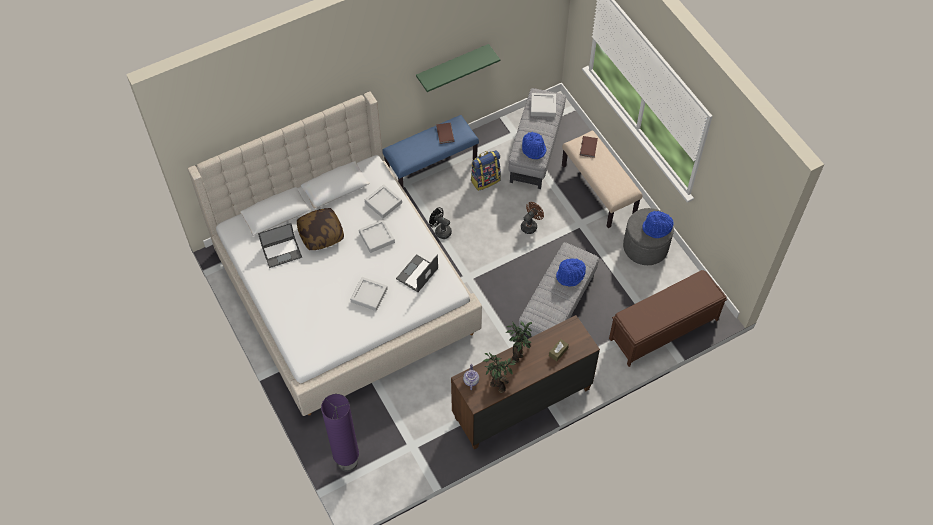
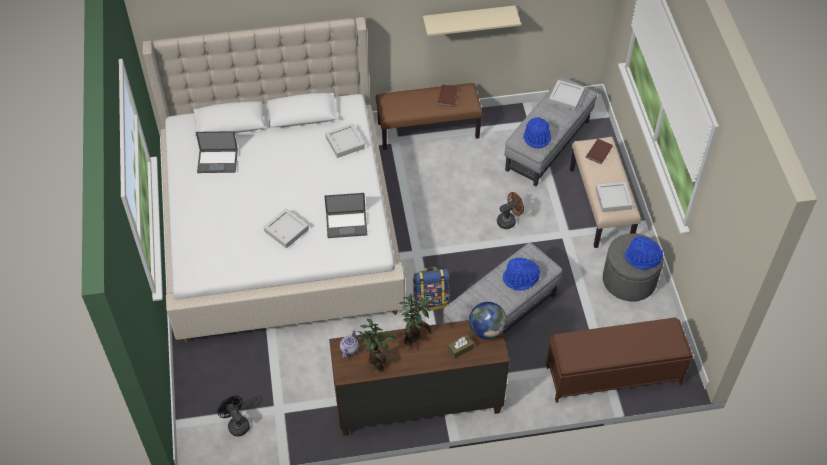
camera: 20 degrees right, 5 degrees down
pillow [297,208,344,250] -> none
purple floor lamp [321,394,359,472] -> none
grey tray [359,219,395,253] -> grey tray moved to [596,182,633,212]
blue bench [382,115,479,190] -> brown bench [376,83,483,150]
laptop [396,254,438,292] -> laptop turned 150 degrees counterclockwise [324,193,367,238]
green shelf [416,44,500,92] -> beige shelf [423,6,521,36]
black fan [429,207,452,239] -> black fan moved to [217,396,250,437]
backpack [471,150,501,191] -> backpack moved to [413,267,450,311]
none -> globe [469,302,507,339]

